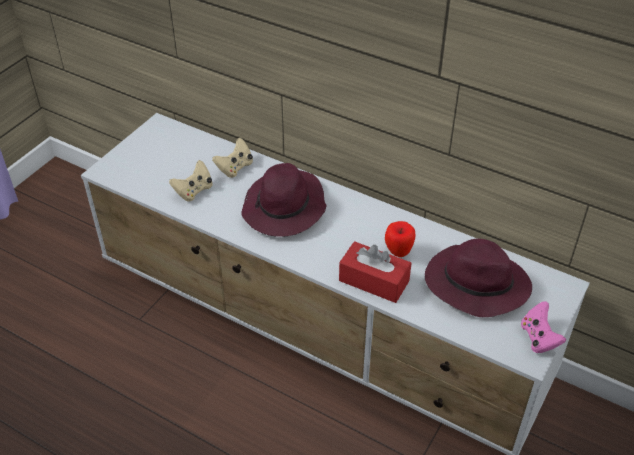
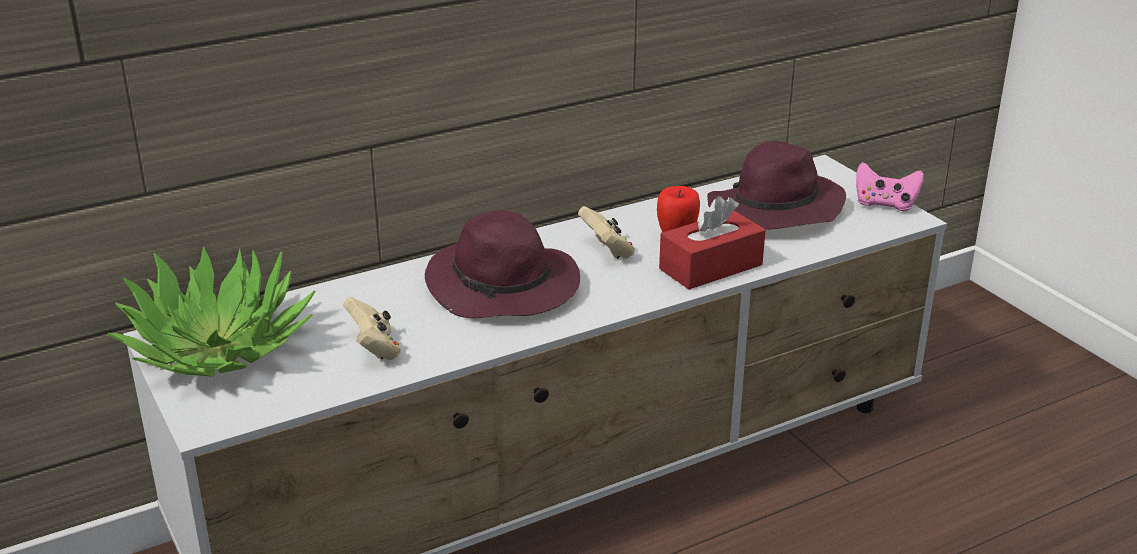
camera: 60 degrees left, 15 degrees down
beige game controller [212,138,253,178] -> beige game controller moved to [578,206,635,259]
none -> potted plant [107,246,316,377]

